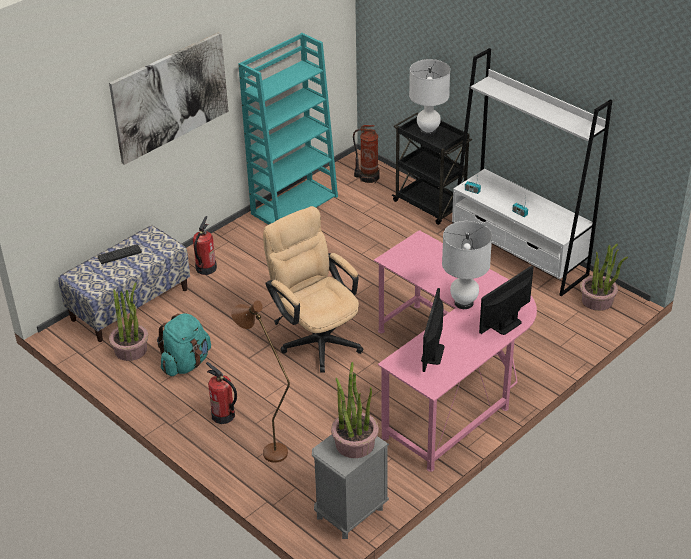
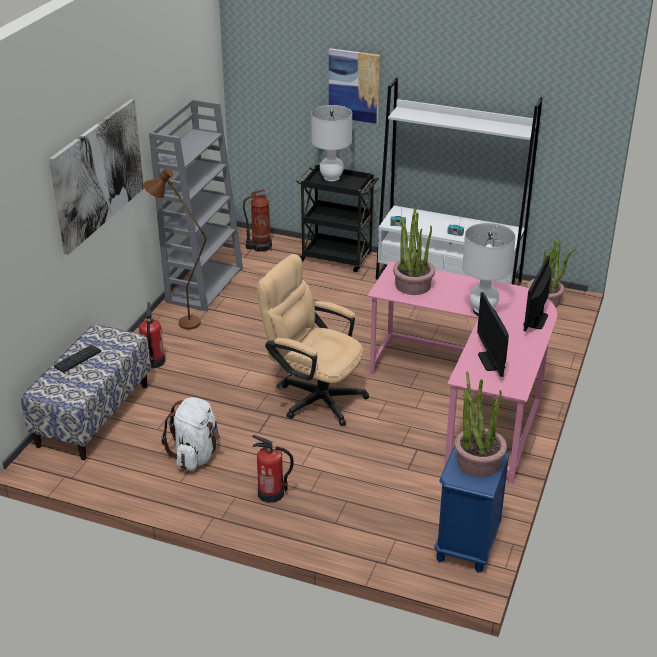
camera: 25 degrees left, 5 degrees down
potted plant [109,282,148,361] -> potted plant moved to [393,207,435,295]
turquoise backpack [157,313,211,376] -> white backpack [162,397,220,470]
brown floor lamp [231,300,290,463] -> brown floor lamp moved to [143,168,206,329]
turquoise bookcase [238,33,338,225] -> grey bookcase [149,99,243,311]
grey nightstand [312,434,389,539] -> blue nightstand [434,445,509,573]
none -> picture [329,48,380,124]

